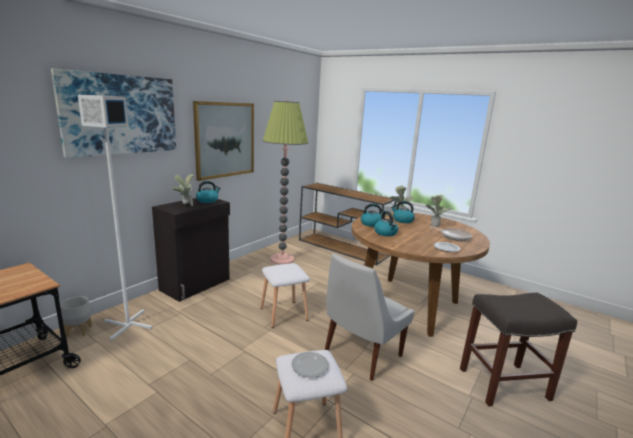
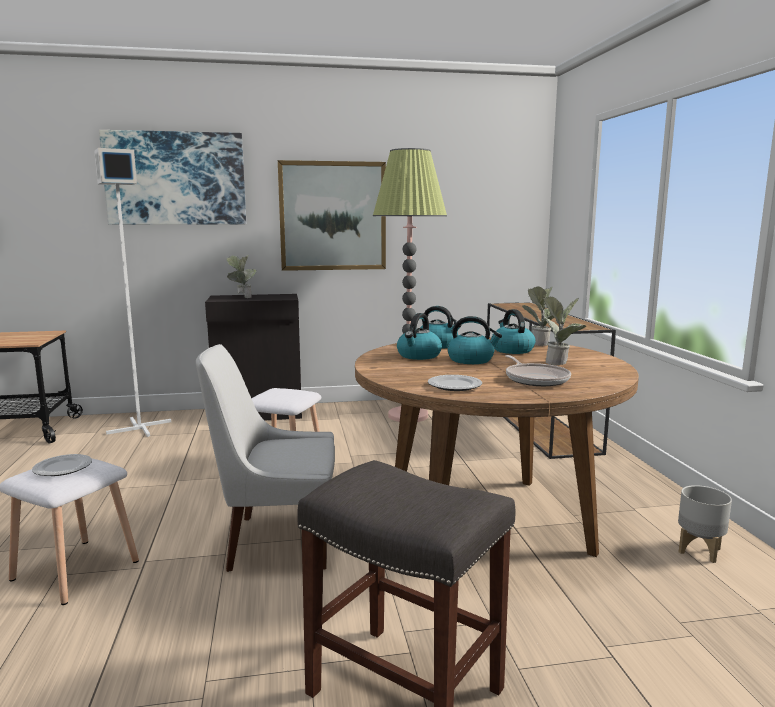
camera: 45 degrees right, 5 degrees down
grey planter [60,296,92,337] -> grey planter moved to [678,485,732,563]
kettle [196,181,221,203] -> kettle moved to [447,316,502,364]

